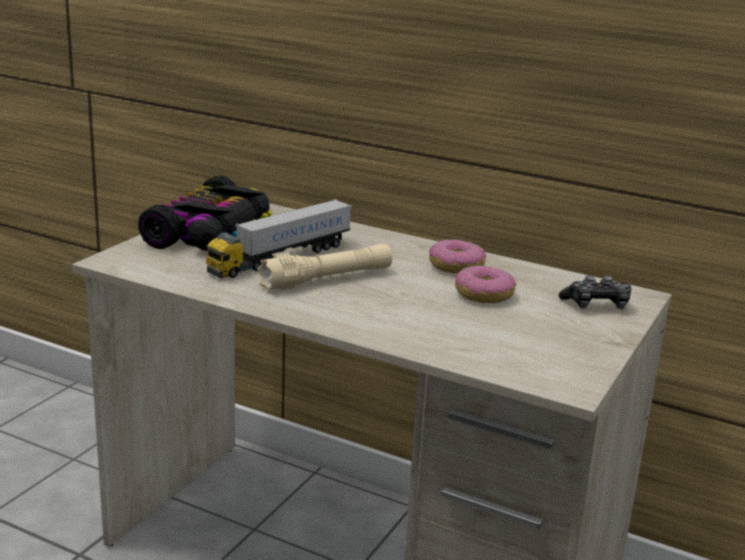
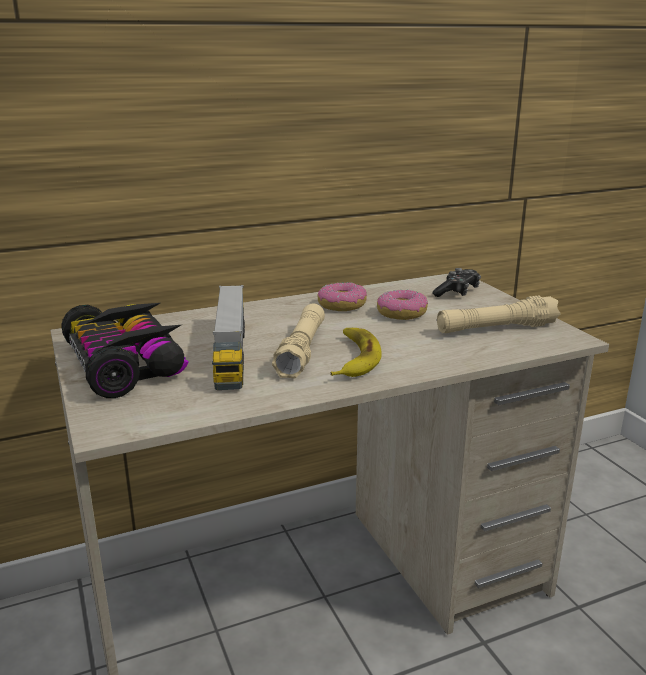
camera: 50 degrees left, 0 degrees up
none -> banana [330,328,382,377]
none -> beige flashlight [437,295,561,333]

